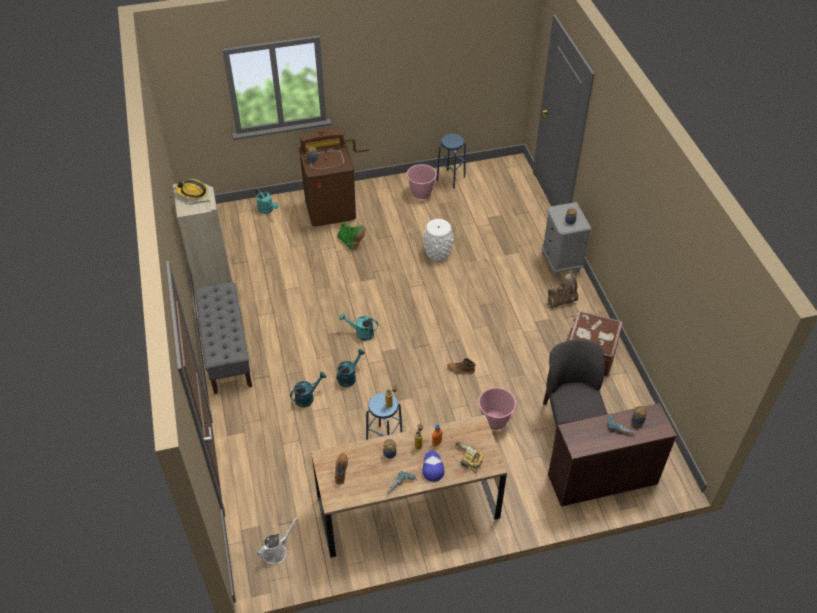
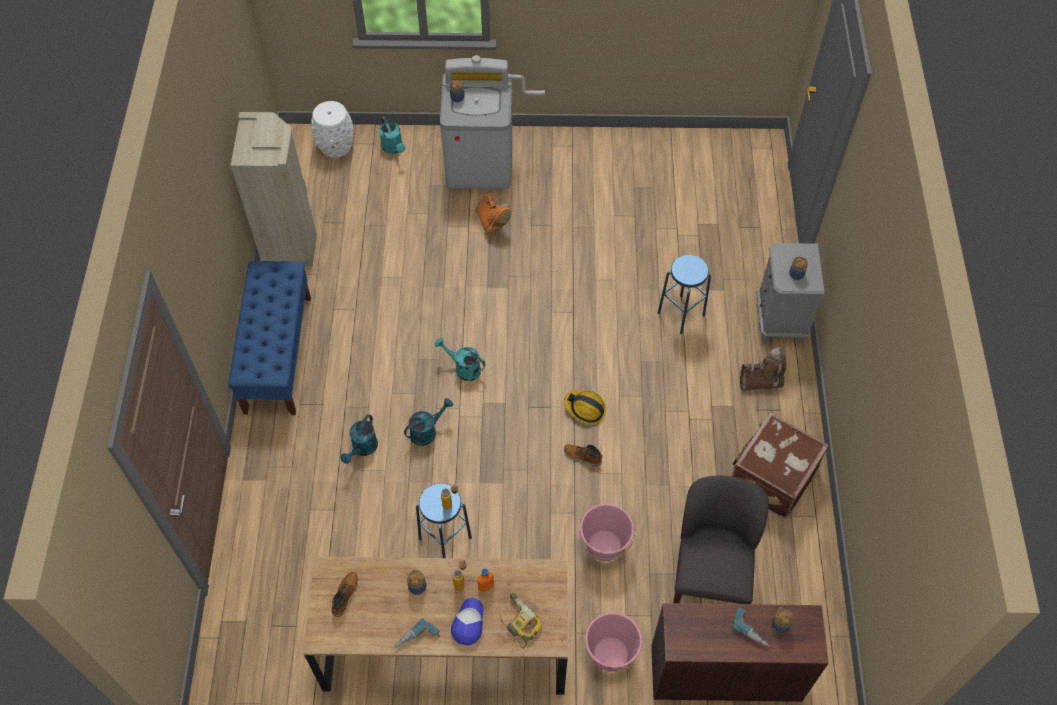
camera: 15 degrees right, 10 degrees up
hard hat [175,179,208,199] -> hard hat moved to [563,390,606,425]
grey bench [195,282,252,394] -> blue bench [228,261,311,415]
white watering can [257,516,298,564] -> none
turquoise watering can [290,372,327,407] -> turquoise watering can turned 135 degrees clockwise [340,414,378,464]
brown washing machine [299,129,369,226] -> grey washing machine [440,55,545,189]
green boot [337,222,365,250] -> orange boot [476,193,512,237]
pink bucket [407,164,437,199] -> pink bucket moved to [585,612,642,671]
white stool [423,219,454,261] -> white stool moved to [311,101,354,158]
blue stool [436,134,466,189] -> blue stool moved to [658,255,711,334]

